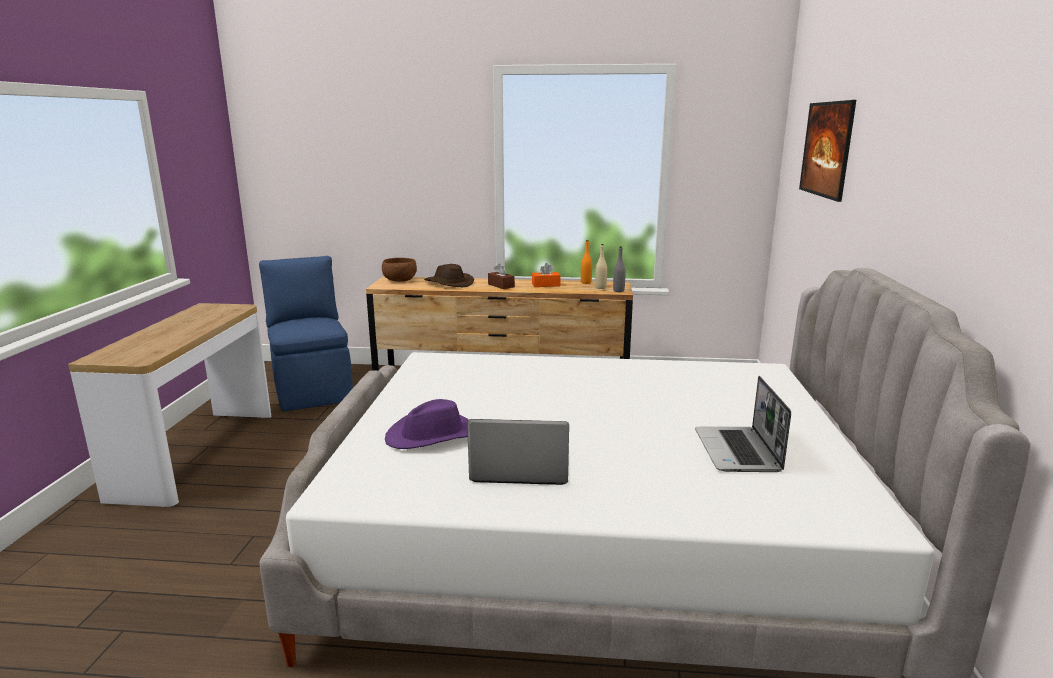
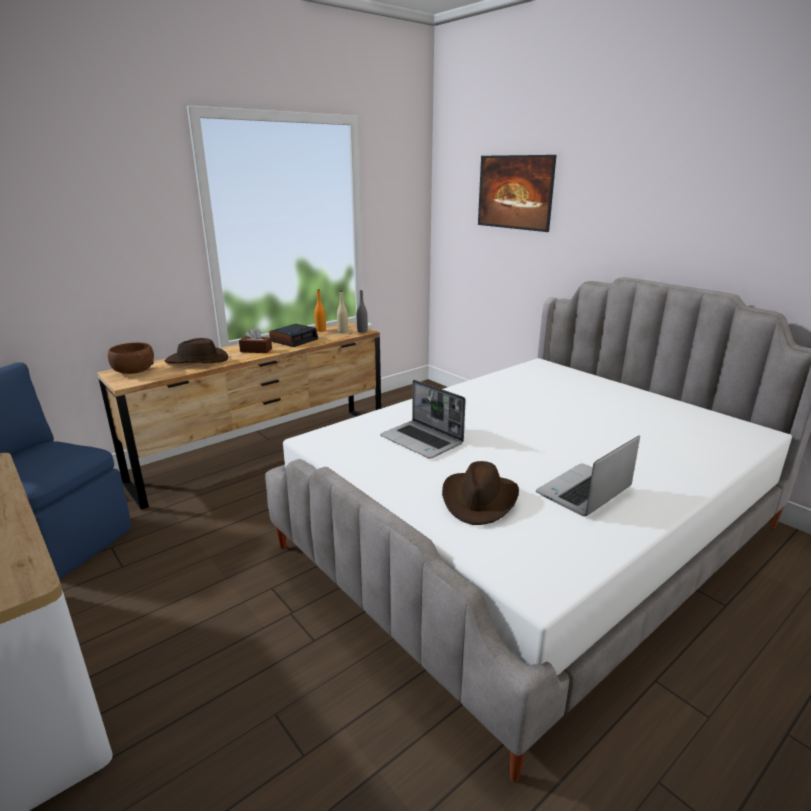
camera: 45 degrees left, 5 degrees up
purple hat [385,399,469,449] -> brown hat [442,461,519,525]
orange tissue box [532,263,561,287] -> alarm clock [269,324,318,347]
laptop [695,376,791,472] -> laptop moved to [380,380,466,458]

